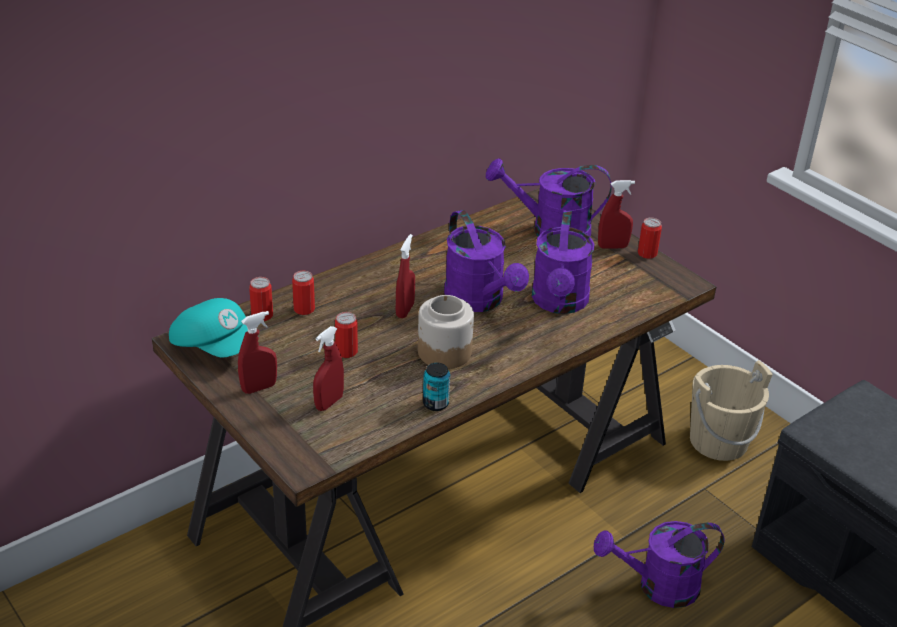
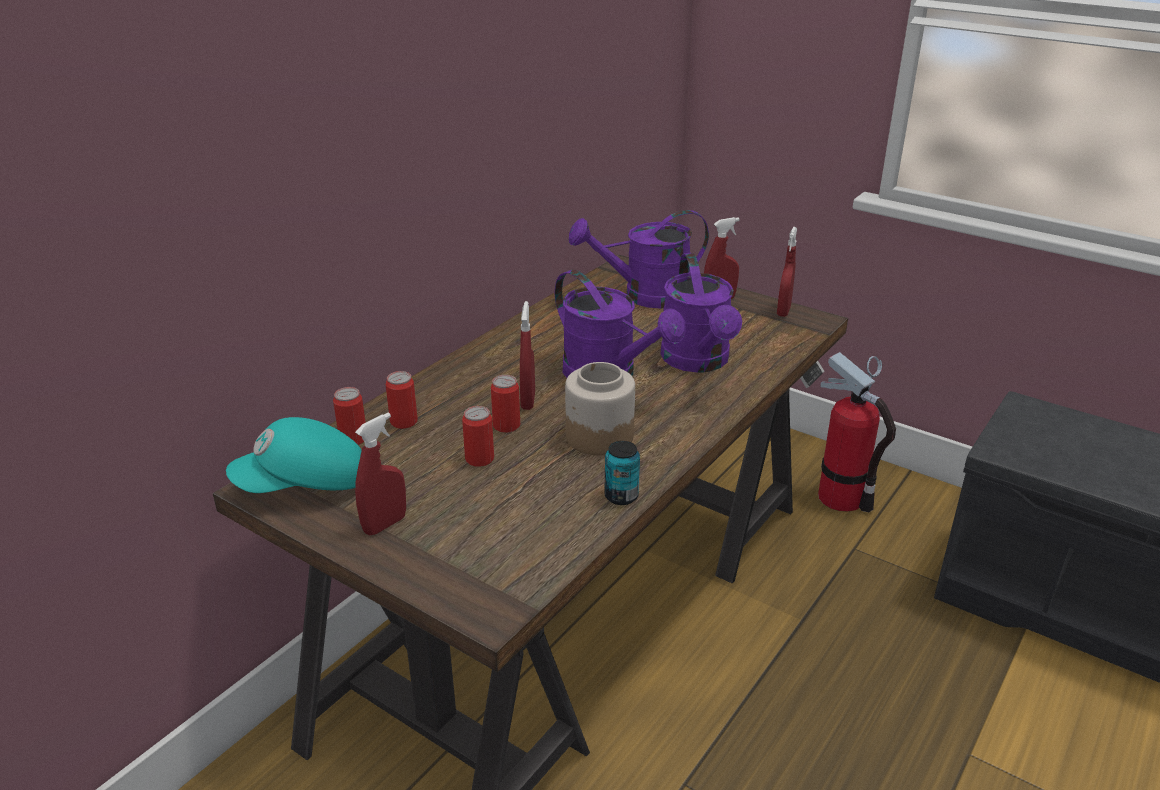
camera: 15 degrees left, 5 degrees down
turquoise cap [169,298,248,357] -> turquoise cap turned 135 degrees clockwise [226,417,362,493]
red spray bottle [313,326,344,411] -> red spray bottle moved to [777,227,797,317]
purple watering can [594,521,724,608] -> none
can [638,218,662,259] -> can moved to [491,375,520,433]
beige bucket [690,360,773,461] -> fire extinguisher [818,352,896,512]

